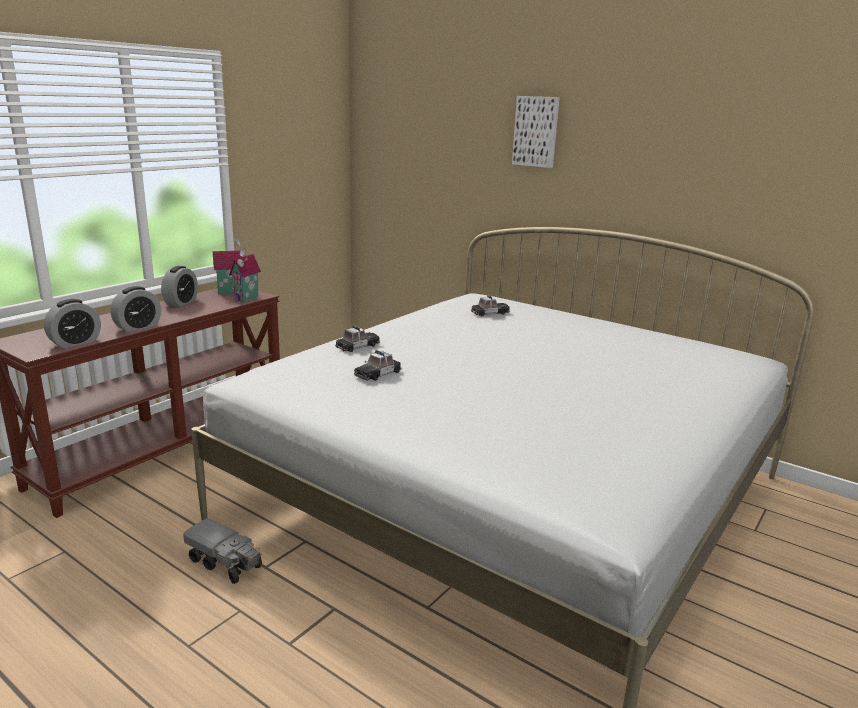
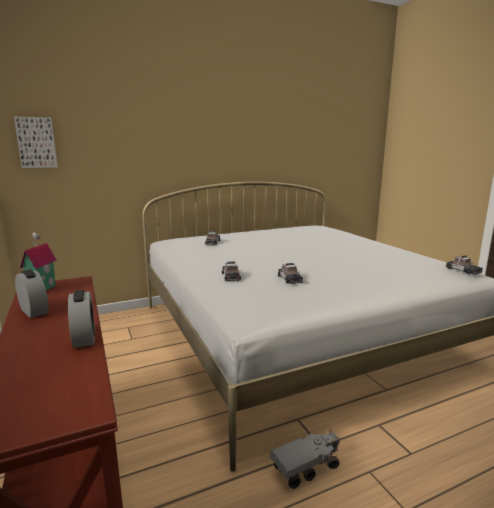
camera: 60 degrees left, 5 degrees down
alarm clock [44,299,101,348] -> none
toy house [229,248,261,302] -> none
picture [512,96,560,168] -> picture moved to [14,117,58,168]
none -> toy car [446,255,483,275]

